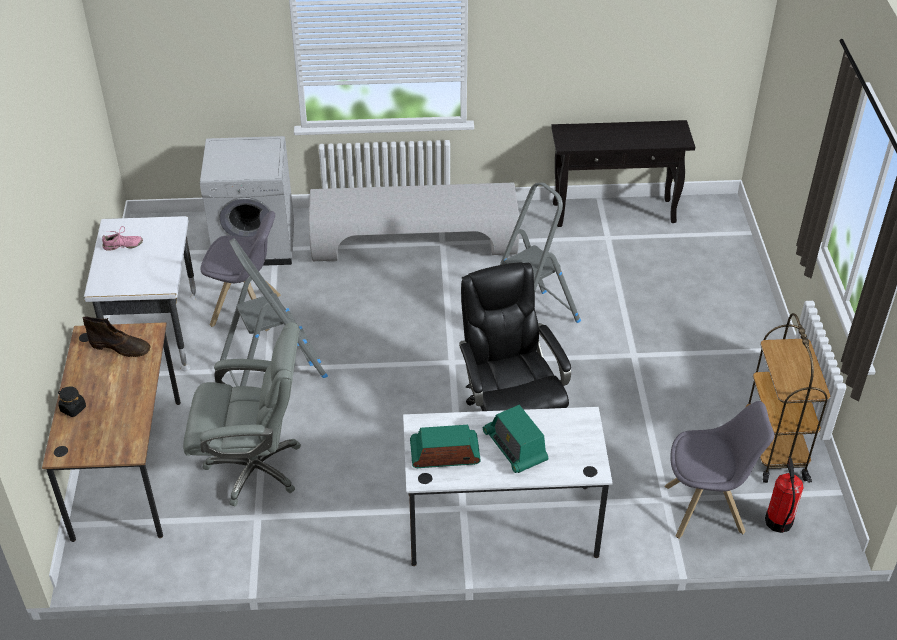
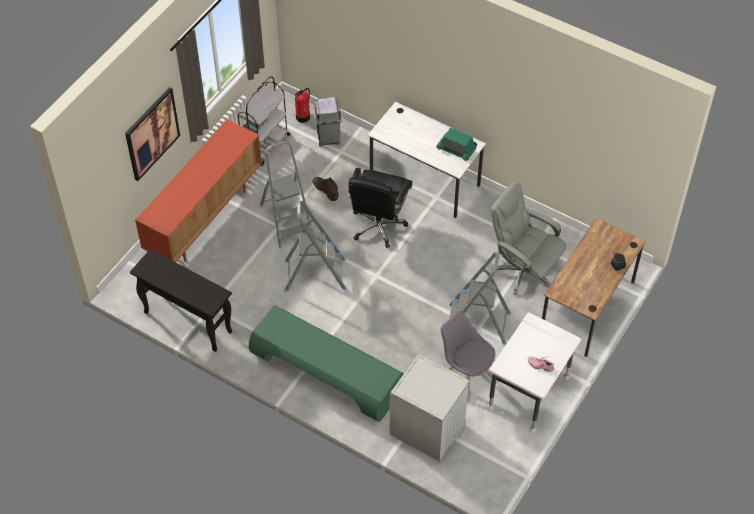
camera: 145 degrees left, 10 degrees up
brown boot [82,317,150,357] -> brown boot moved to [312,176,339,201]
grey bench [309,183,519,261] -> green bench [249,306,404,422]
radio [483,405,548,473] -> none
grey chair [664,401,774,539] -> grey trash can [314,97,341,147]
brown cart [745,313,831,483] -> grey cart [237,76,291,166]
none -> picture [125,87,180,181]
none -> cabinet [135,119,262,262]
none -> grey step ladder [260,141,313,248]

